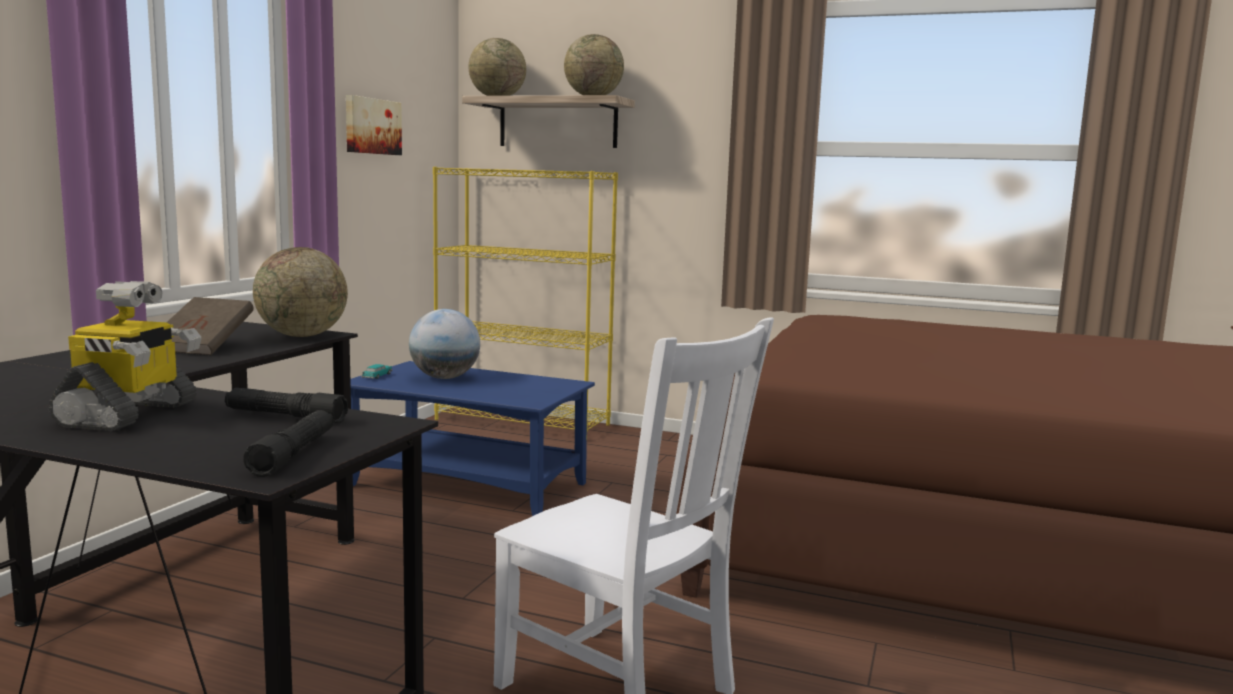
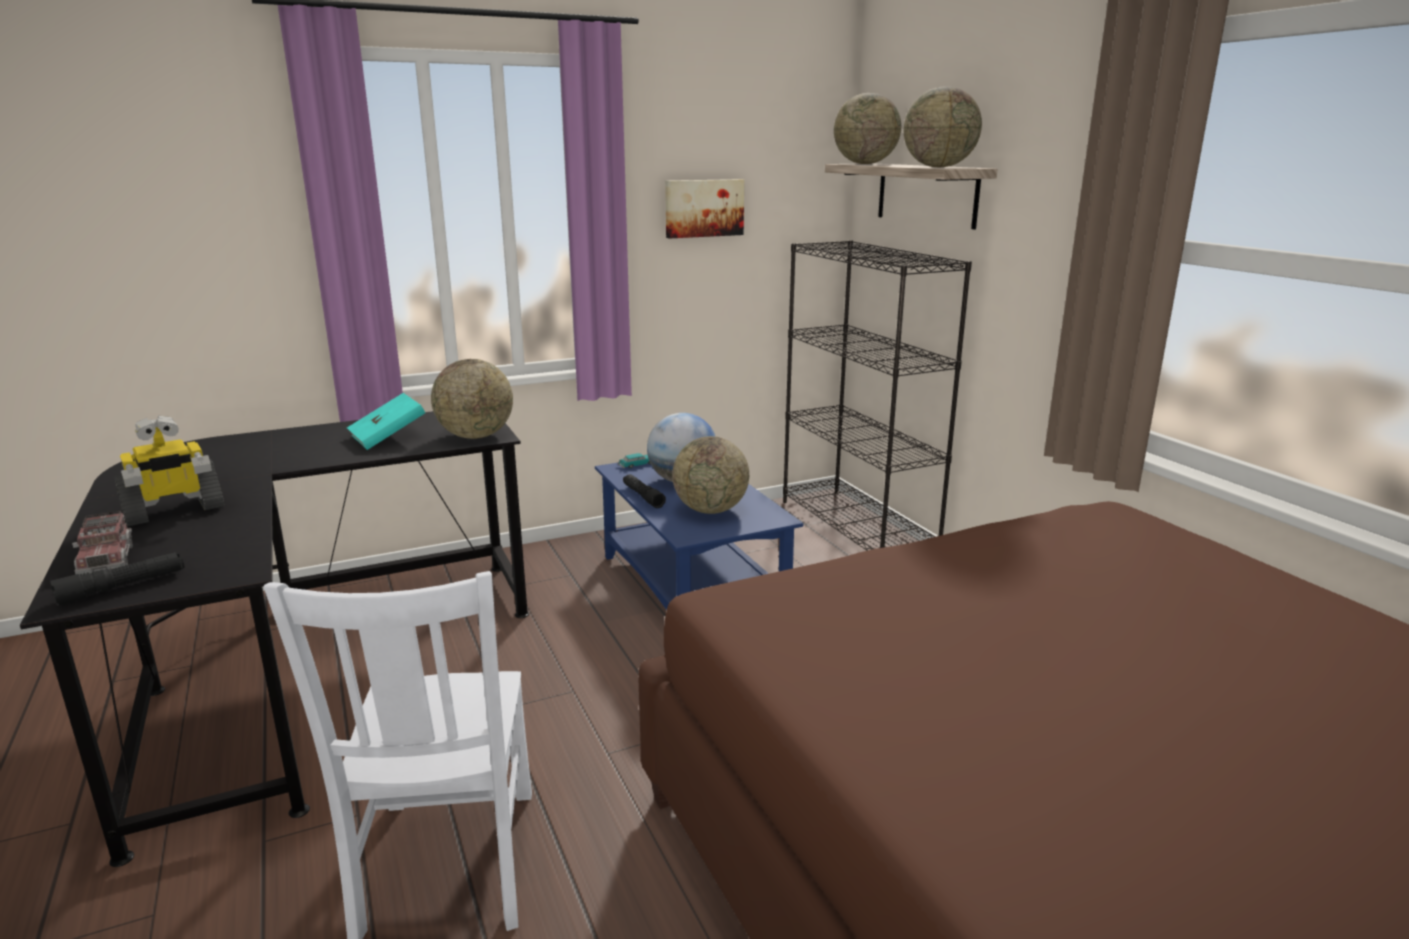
camera: 45 degrees right, 10 degrees up
brown book [167,297,253,355] -> turquoise book [347,393,425,450]
black flashlight [225,388,348,423] -> black flashlight moved to [623,474,666,508]
yellow bookcase [433,167,618,431] -> black bookcase [783,240,972,551]
none -> toy truck [72,511,133,576]
none -> globe [672,436,749,514]

